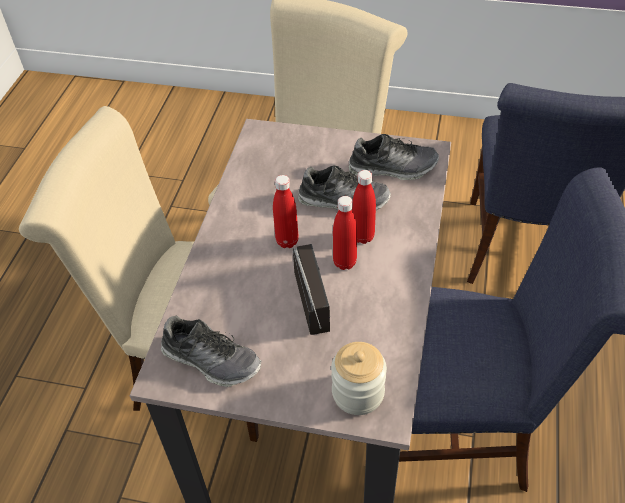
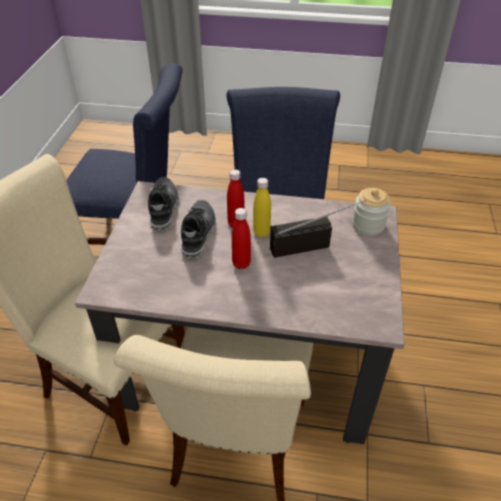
camera: 95 degrees left, 5 degrees down
shoe [161,315,262,387] -> none
red bottle [333,196,357,270] -> yellow bottle [253,178,271,237]

